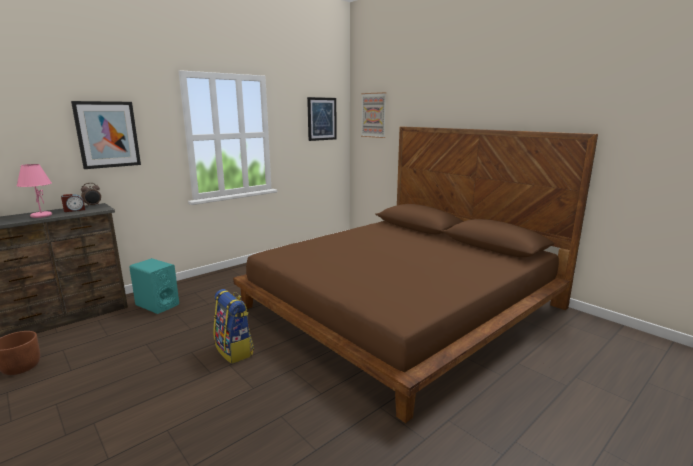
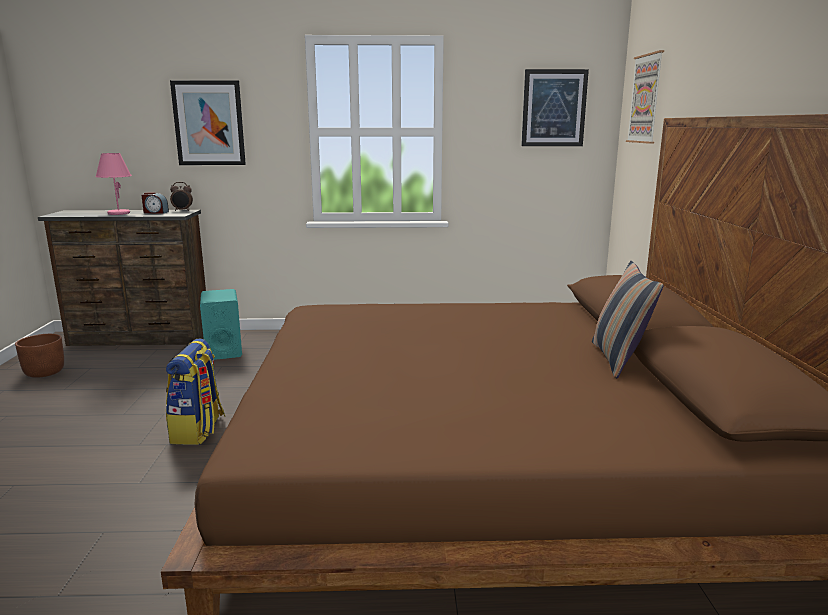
camera: 40 degrees right, 0 degrees up
none -> pillow [592,261,664,379]

